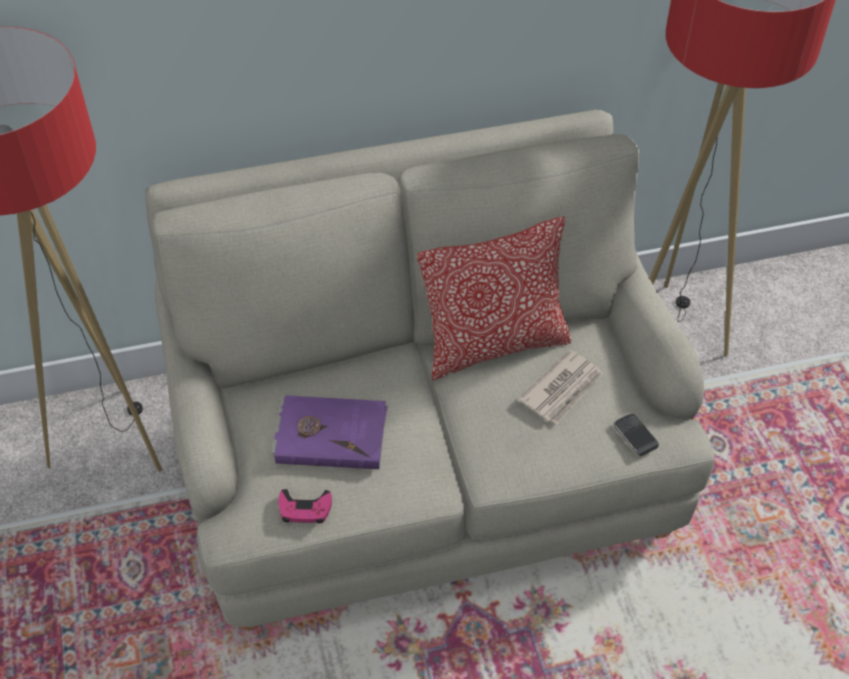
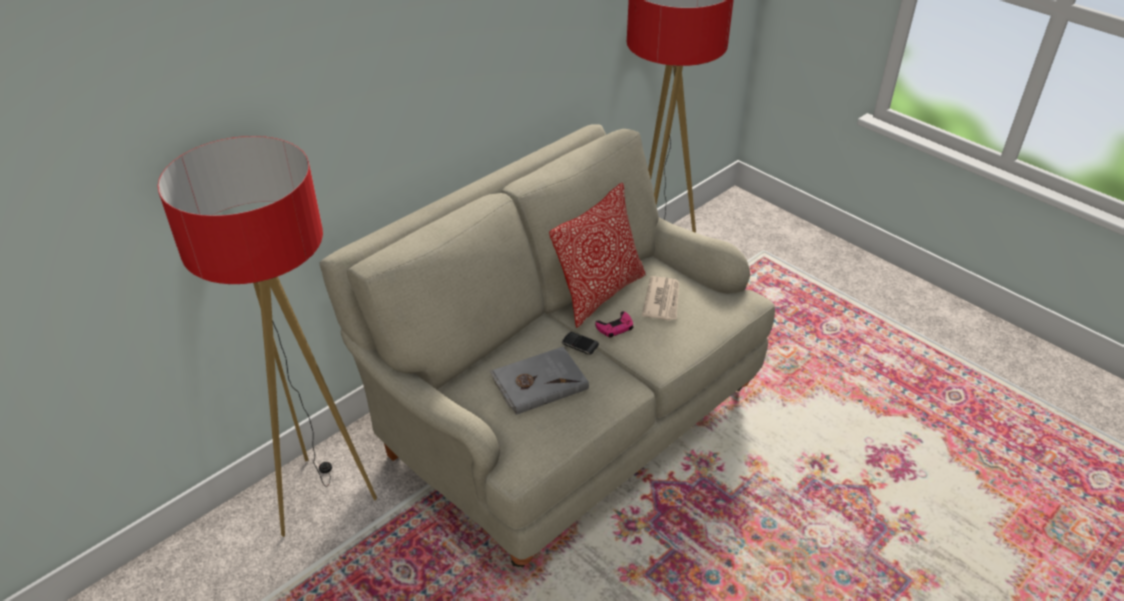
camera: 30 degrees left, 10 degrees down
purple book [272,395,388,469] -> grey book [490,347,589,415]
pink game controller [278,489,332,524] -> pink game controller moved to [596,311,633,337]
phone [613,413,659,456] -> phone moved to [562,332,599,355]

